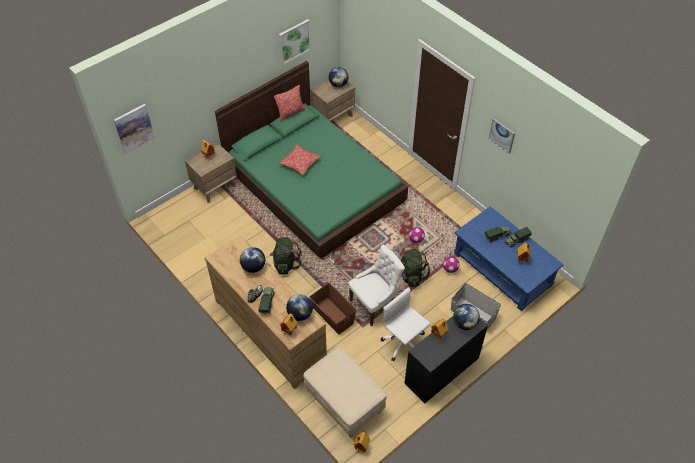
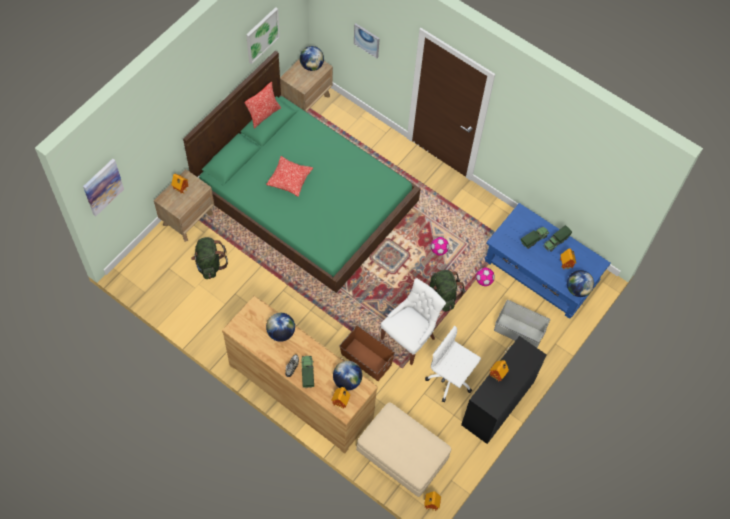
camera: 15 degrees left, 10 degrees up
green backpack [270,237,301,275] -> green backpack moved to [191,237,228,279]
globe [453,304,480,330] -> globe moved to [567,270,594,297]
picture [489,119,515,154] -> picture moved to [354,23,380,58]

